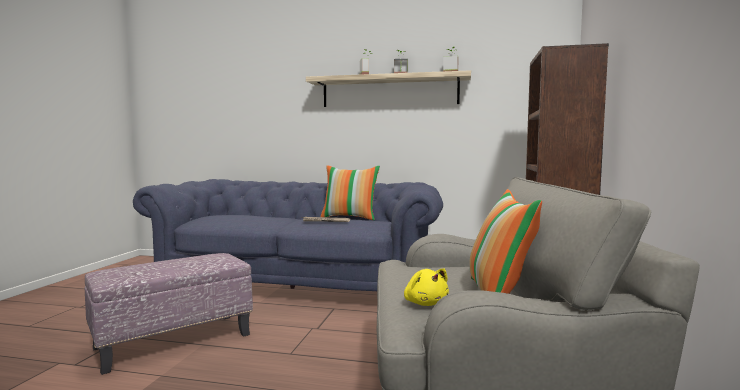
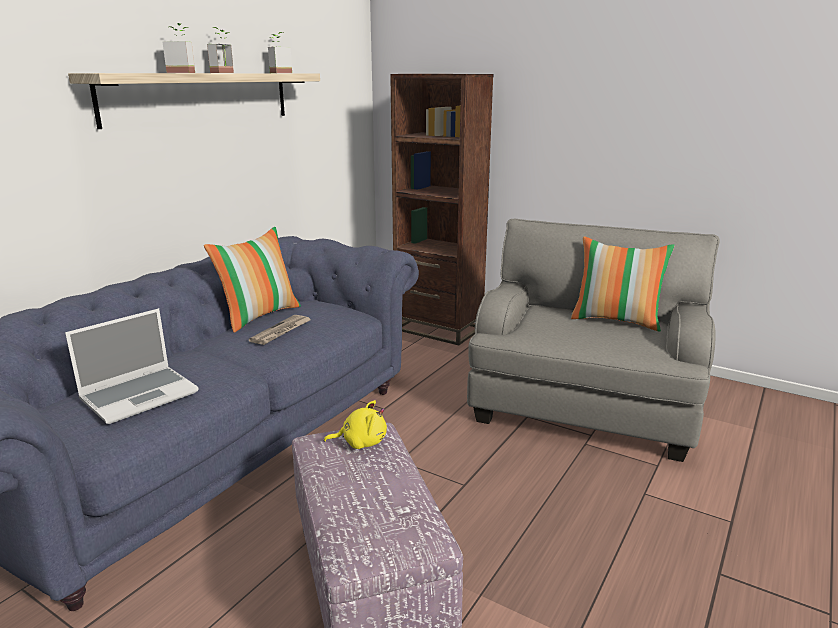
camera: 70 degrees left, 15 degrees up
yellow plush toy [404,268,449,306] -> yellow plush toy moved to [324,400,387,449]
none -> laptop [65,308,199,424]

